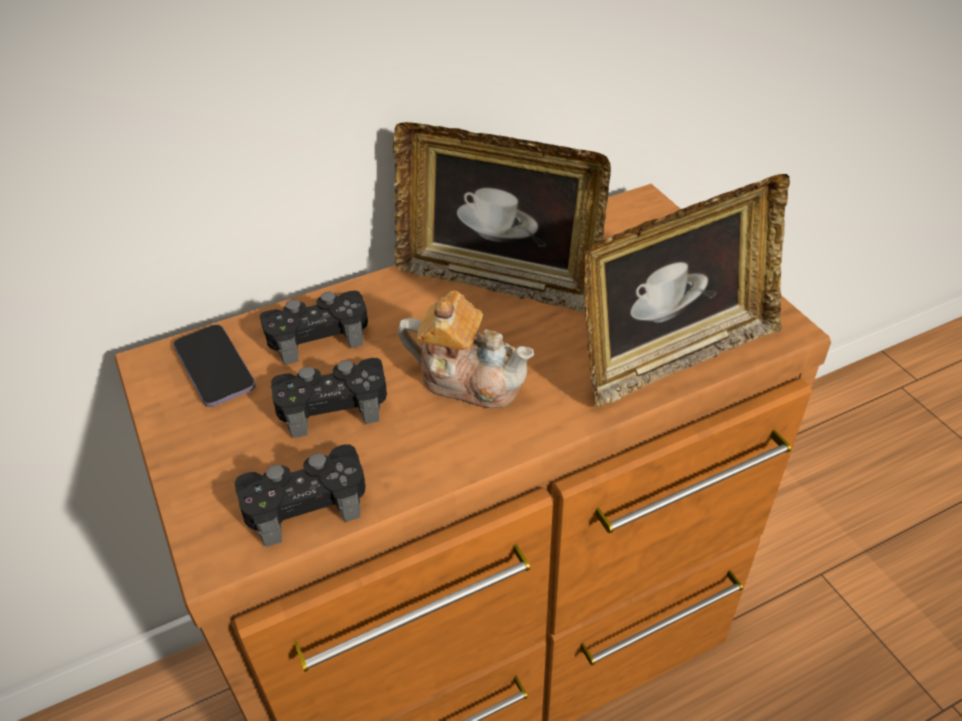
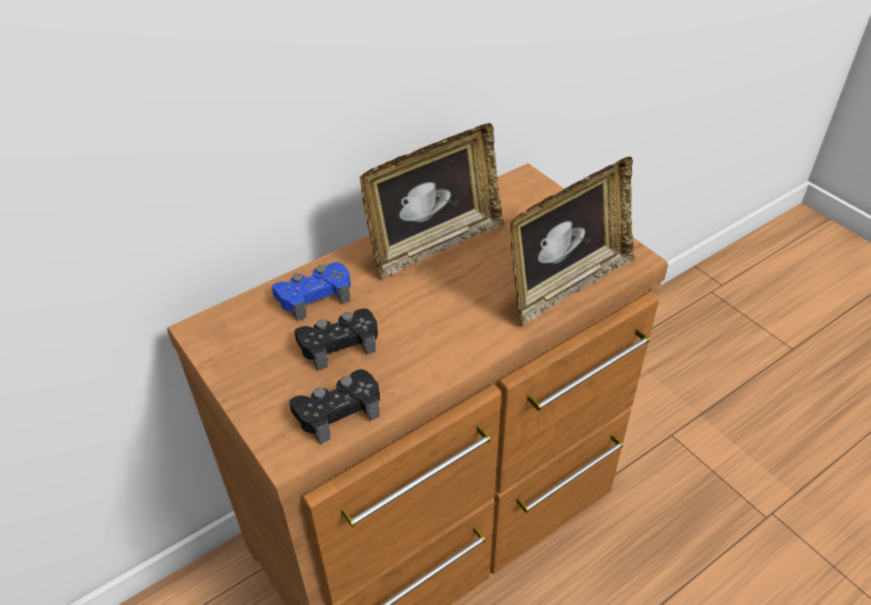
camera: 10 degrees left, 0 degrees up
phone [173,325,256,407] -> none
black game controller [259,290,368,365] -> blue game controller [272,262,351,321]
picture frame [393,122,611,313] -> picture frame turned 45 degrees counterclockwise [360,123,504,278]
teapot [398,291,534,408] -> none

